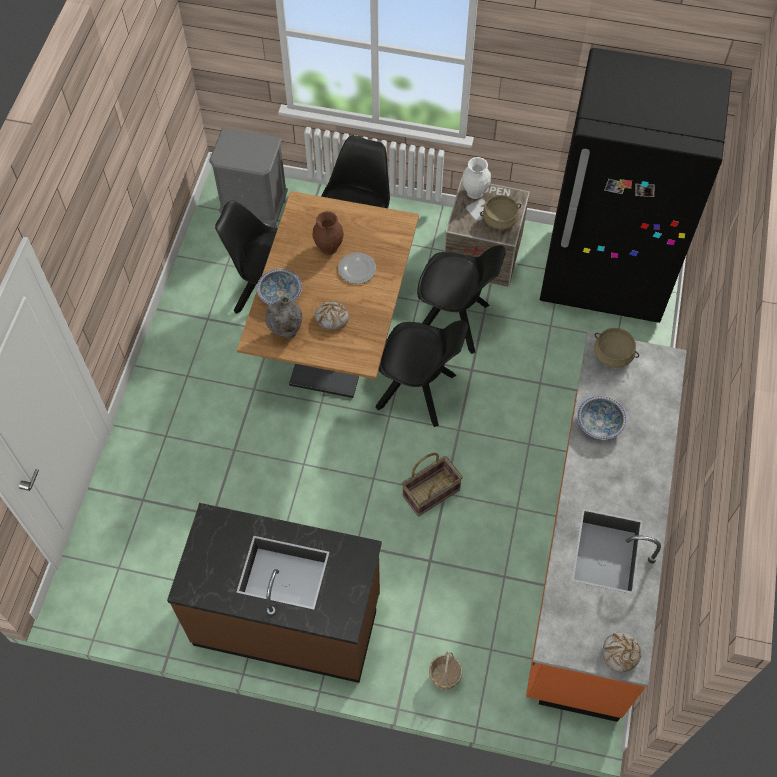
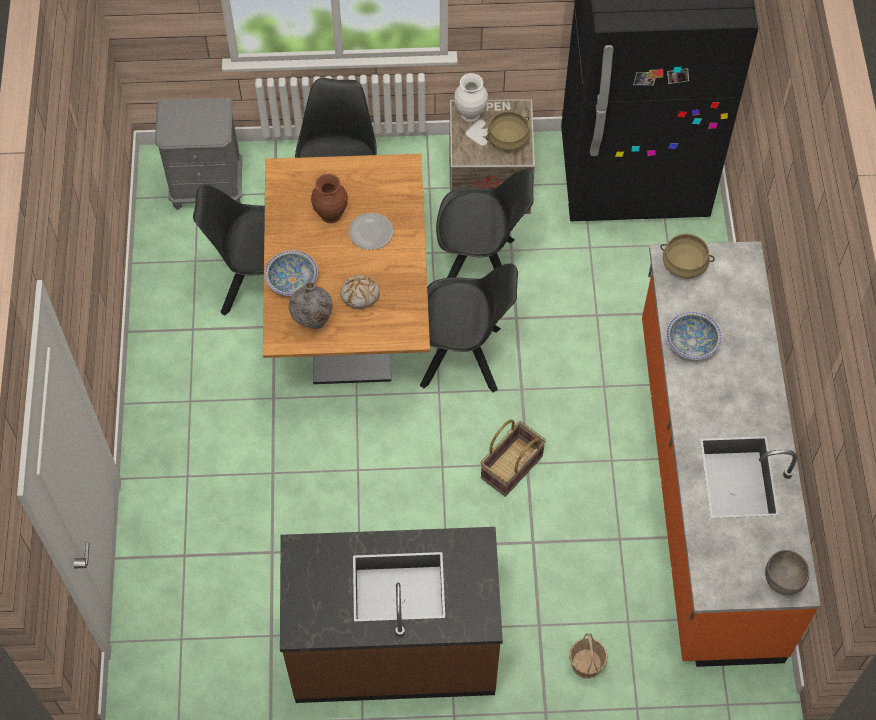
camera: 15 degrees left, 0 degrees up
bread [603,632,641,672] -> grey bowl [765,550,809,595]

